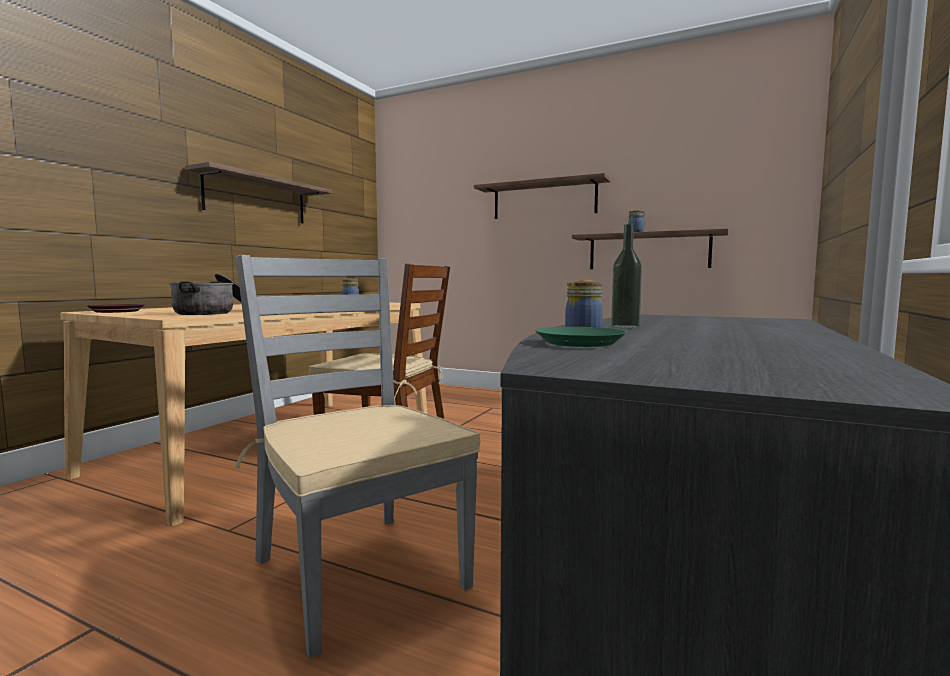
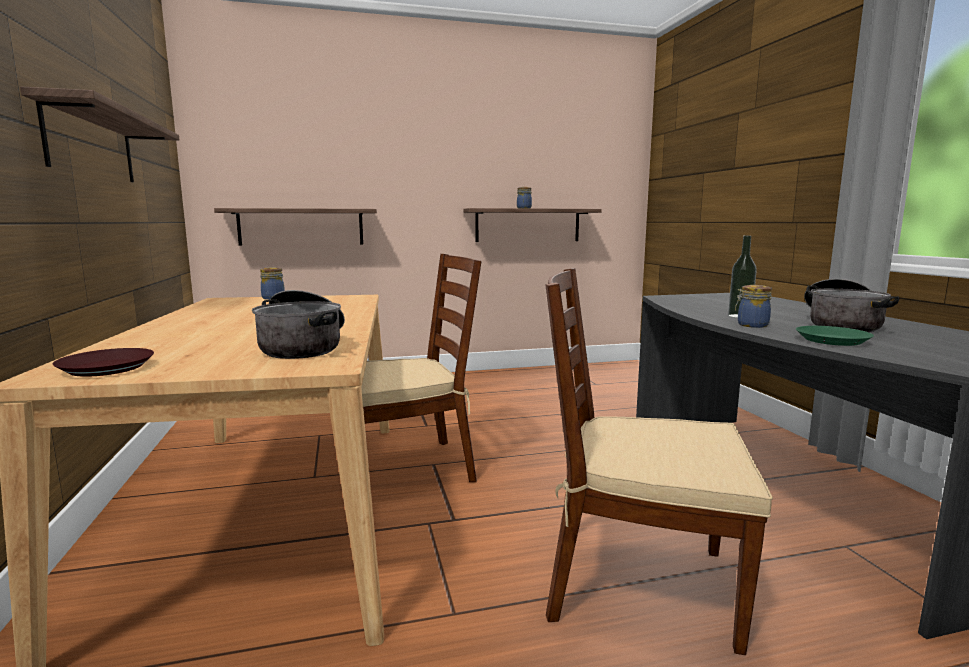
camera: 40 degrees left, 5 degrees up
grey chair [236,255,481,658] -> brown chair [546,268,773,655]
shelf [474,173,611,219] -> shelf moved to [214,208,377,246]
none -> cooking pot [804,279,899,332]

